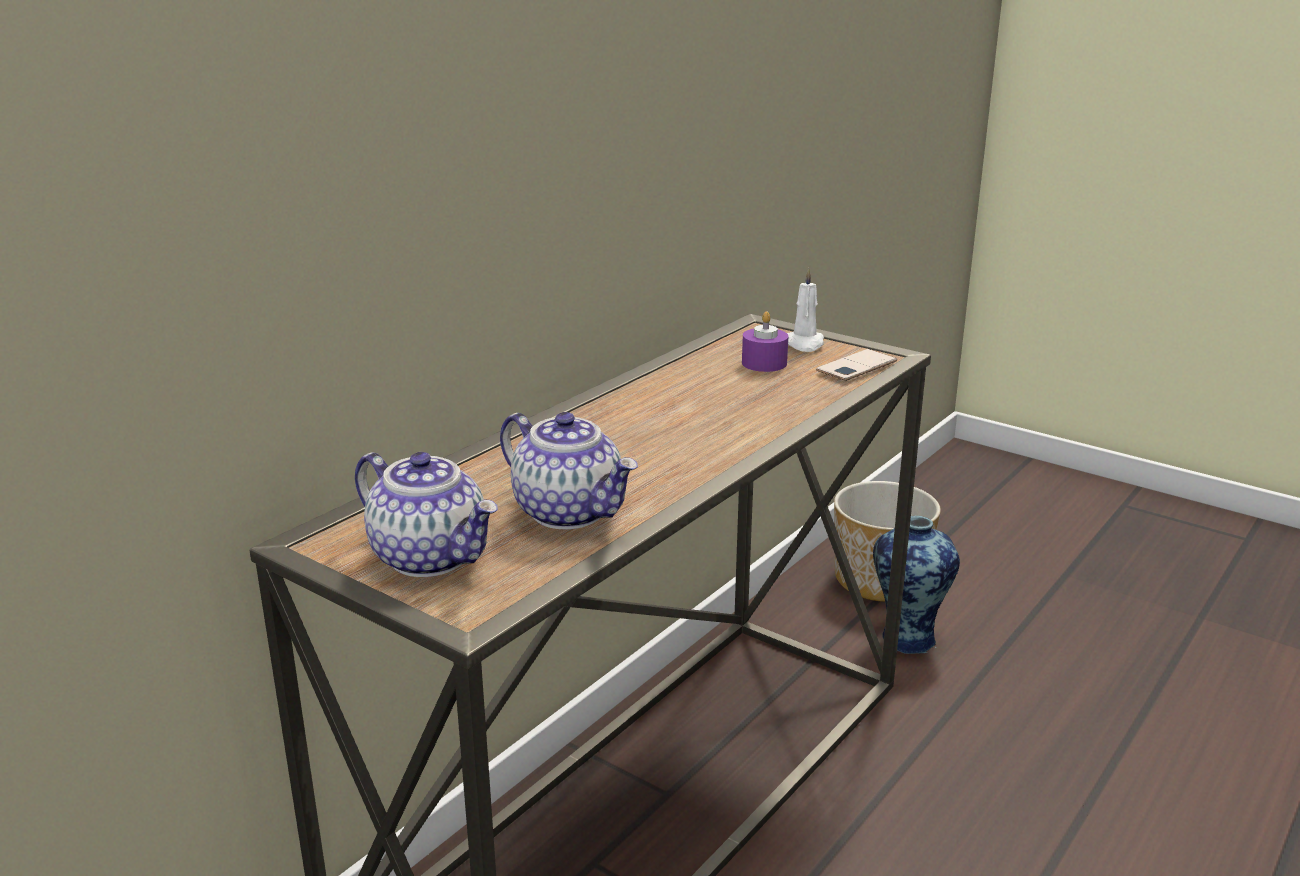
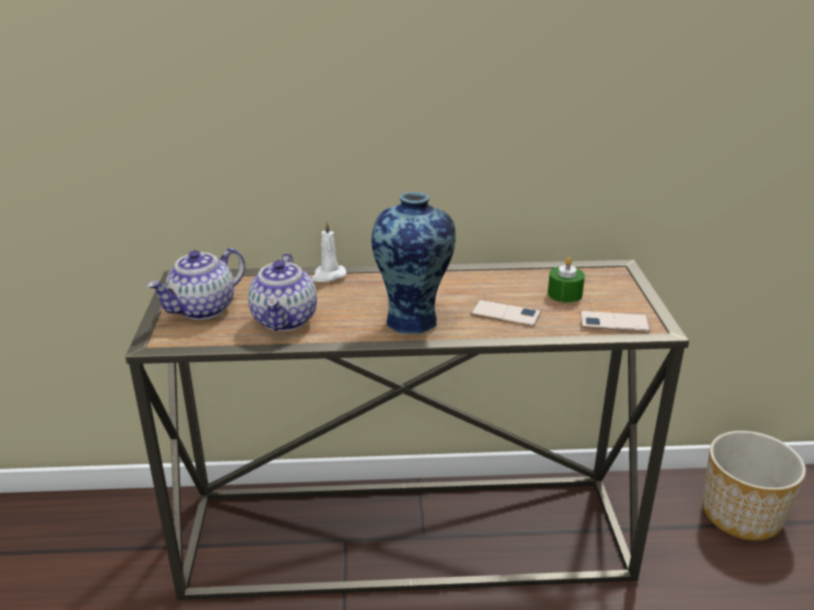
camera: 50 degrees right, 5 degrees up
teapot [355,452,498,577] -> teapot turned 45 degrees clockwise [147,248,245,320]
purple candle [742,312,788,372] -> green candle [548,257,585,303]
white candle [787,268,824,352] -> white candle moved to [312,221,346,282]
vase [873,516,960,654] -> vase moved to [372,192,456,334]
none -> phone [471,300,541,327]

